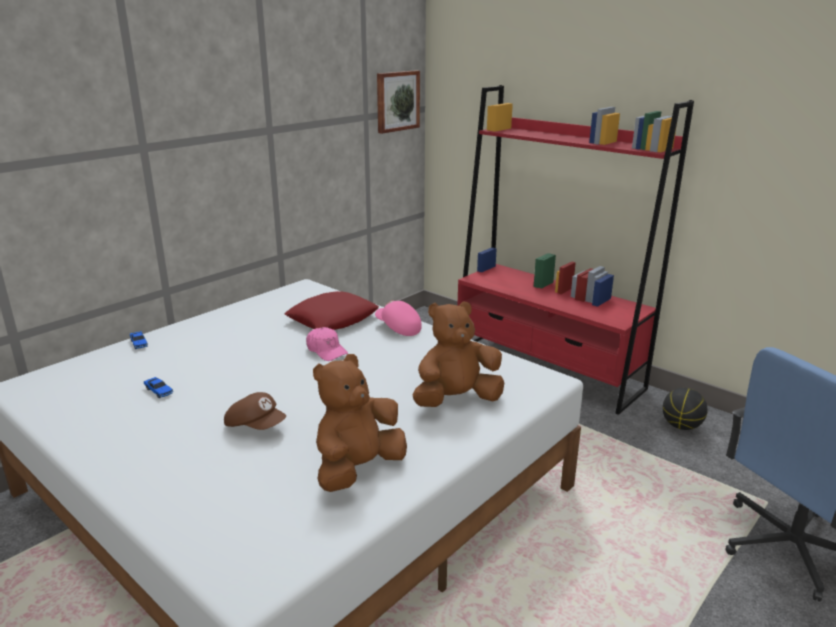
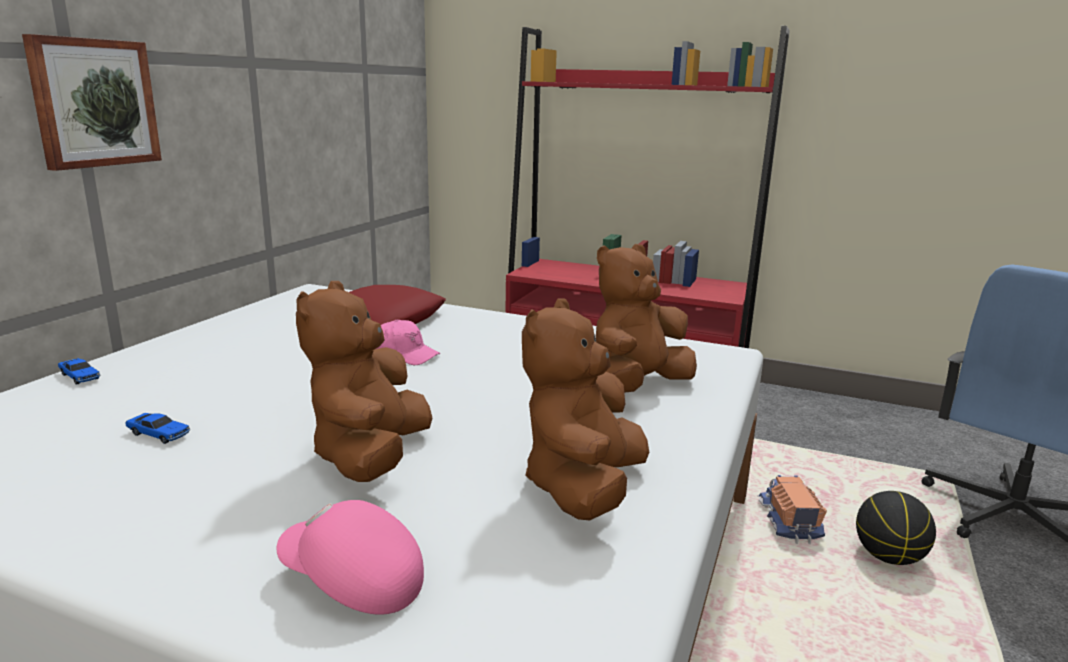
camera: 20 degrees left, 5 degrees down
brown cap [224,392,286,430] -> brown plush toy [296,281,432,482]
pink cap [375,300,422,336] -> pink cap moved to [277,500,424,615]
picture [377,70,420,134] -> picture moved to [22,34,162,171]
basketball [662,388,708,430] -> basketball moved to [856,491,936,565]
none -> toy truck [757,475,827,544]

